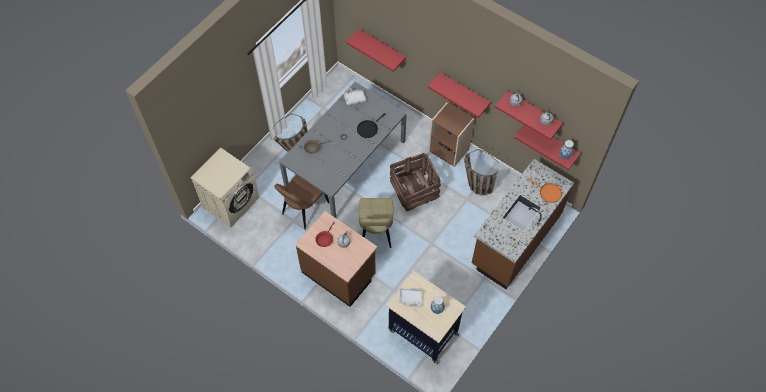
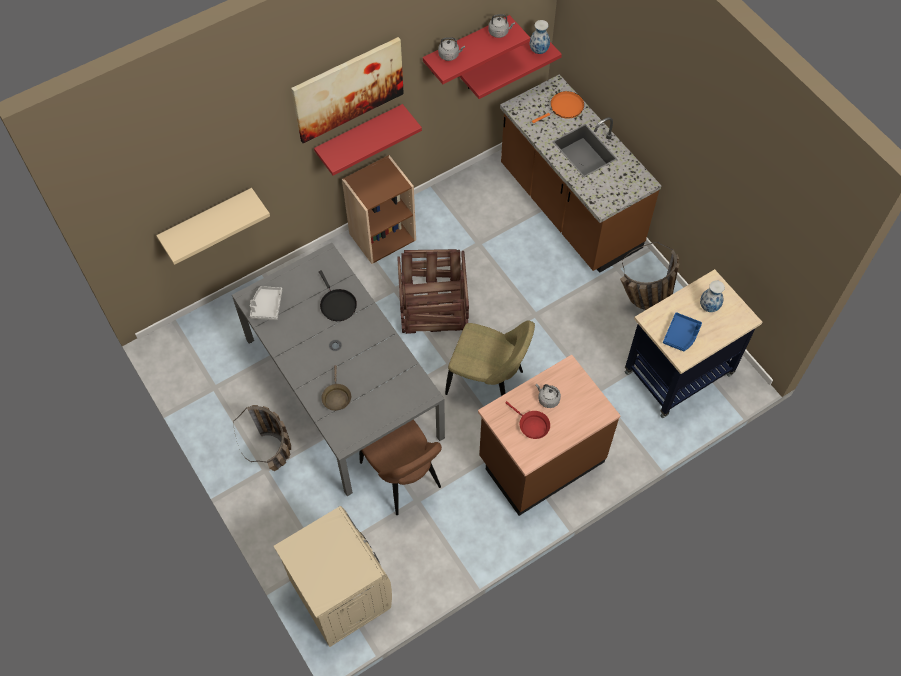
camera: 70 degrees left, 0 degrees up
red shelf [347,29,406,72] -> beige shelf [156,188,270,265]
grey tray [399,288,423,307] -> blue tray [663,312,702,351]
basket [464,149,499,196] -> basket moved to [620,241,679,310]
none -> picture [291,37,404,143]

